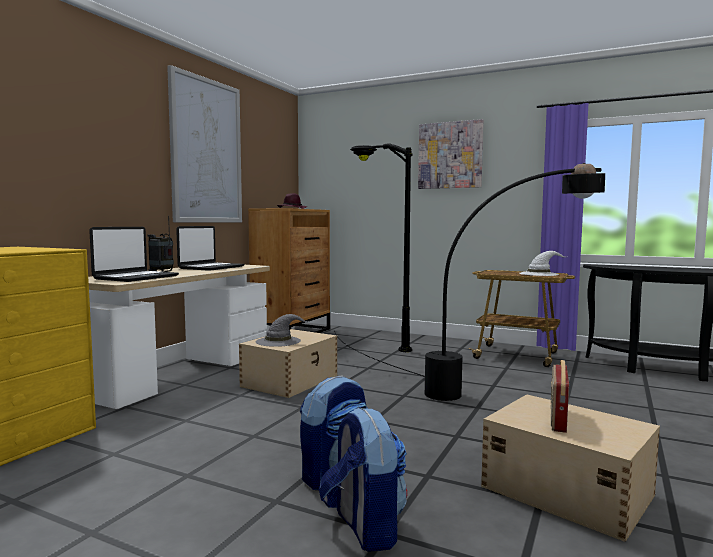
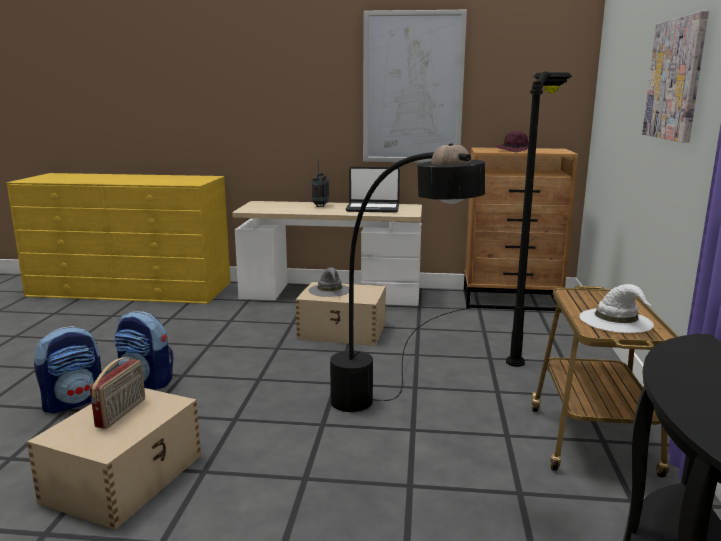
camera: 70 degrees right, 10 degrees up
laptop [89,227,179,282] -> none
radio [551,360,569,433] -> radio turned 105 degrees clockwise [90,357,145,429]

